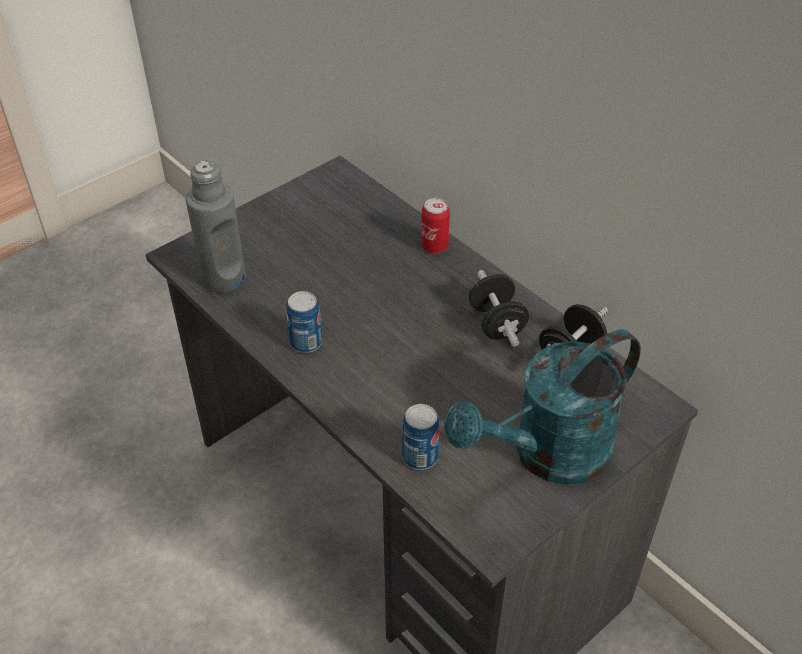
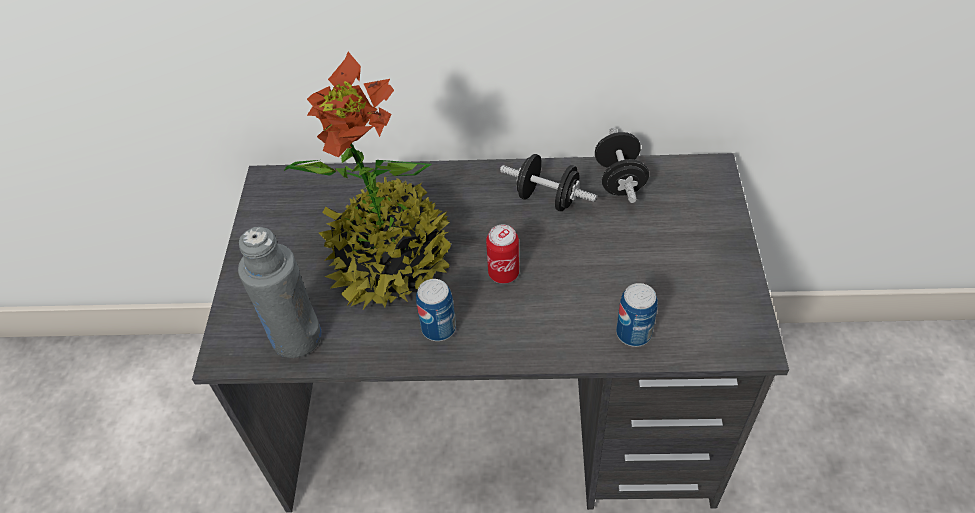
camera: 45 degrees left, 5 degrees up
can [421,198,450,254] -> can moved to [486,225,519,284]
turquoise watering can [444,329,641,485] -> none
none -> potted plant [284,52,451,309]

